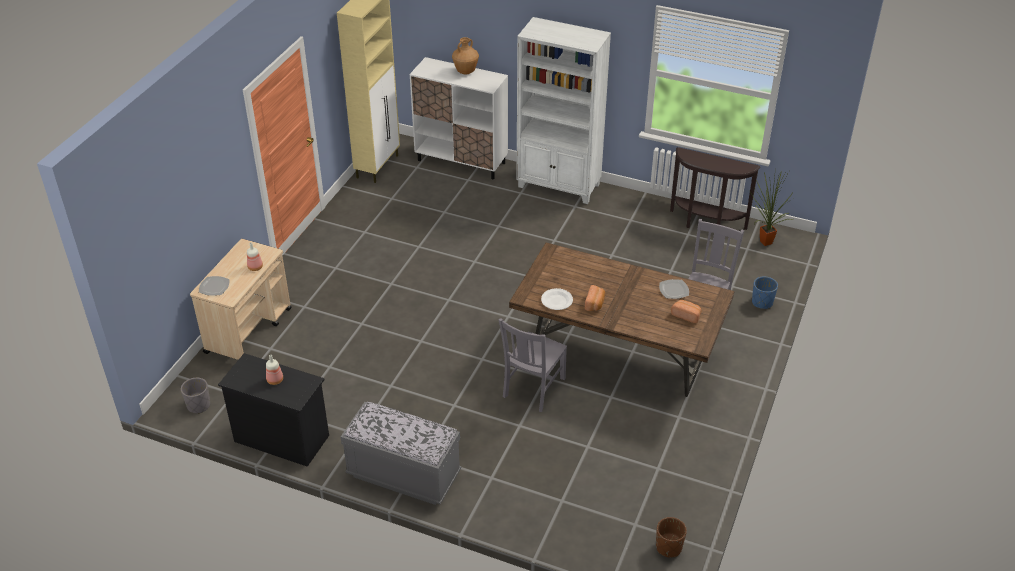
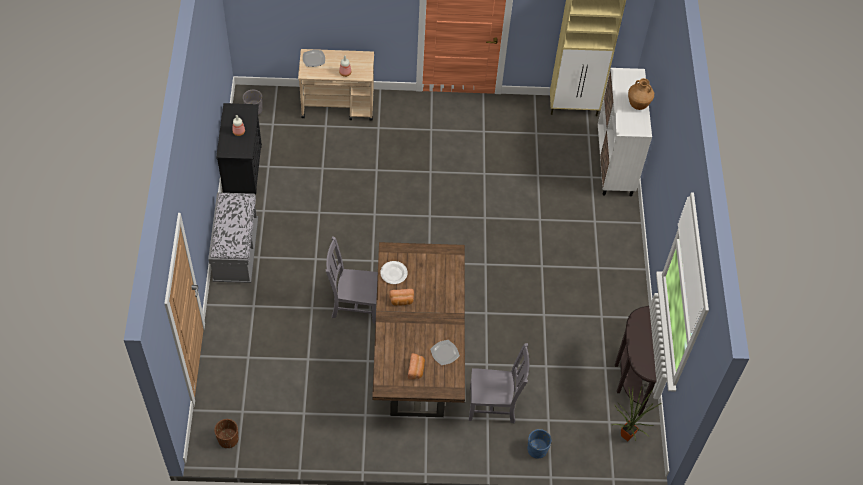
camera: 65 degrees right, 15 degrees up
white bookcase [517,17,611,204] -> none

